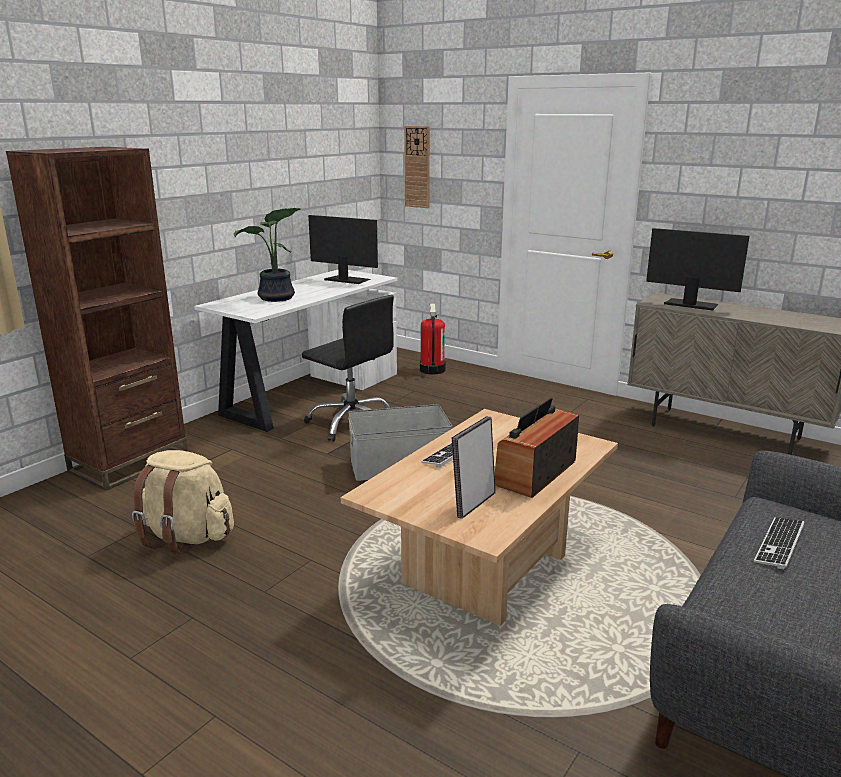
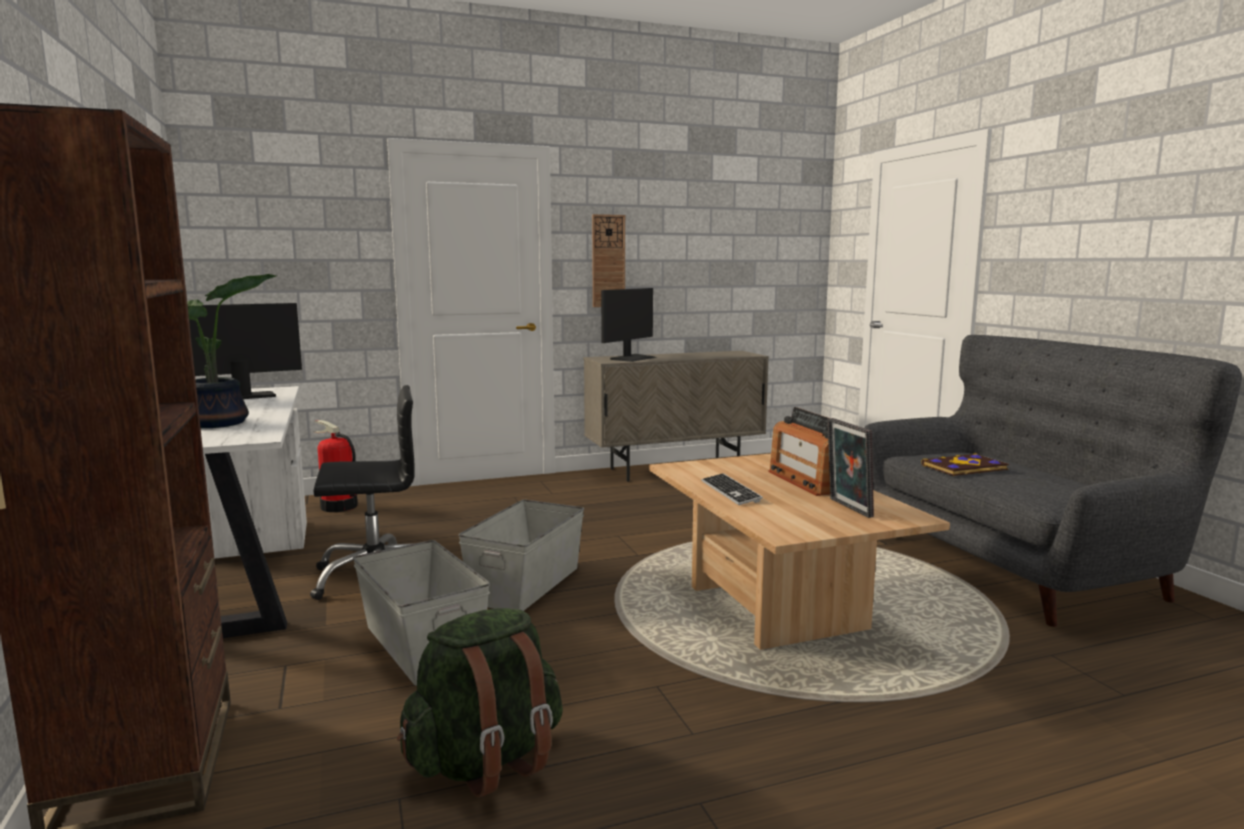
camera: 55 degrees left, 10 degrees down
beige backpack [132,450,234,554] -> green backpack [397,608,563,797]
wall clock [404,126,430,208] -> wall clock moved to [592,214,625,307]
monitor [646,228,750,311] -> monitor turned 150 degrees clockwise [601,288,657,362]
keyboard [754,517,805,569] -> book [921,453,1009,476]
none -> grey storage box [353,540,490,686]

